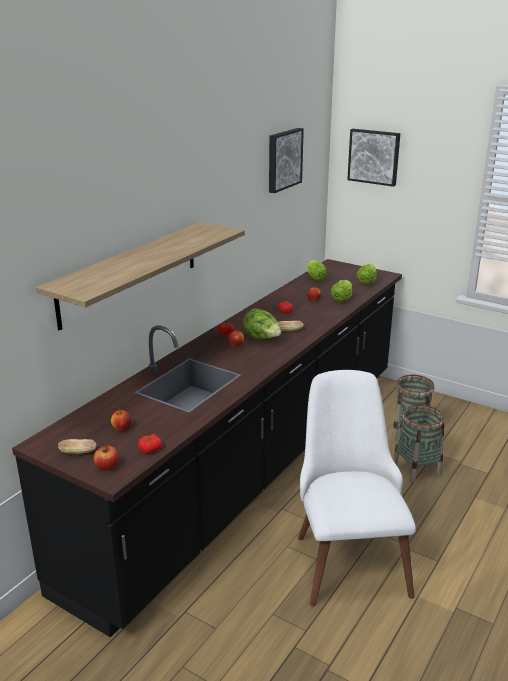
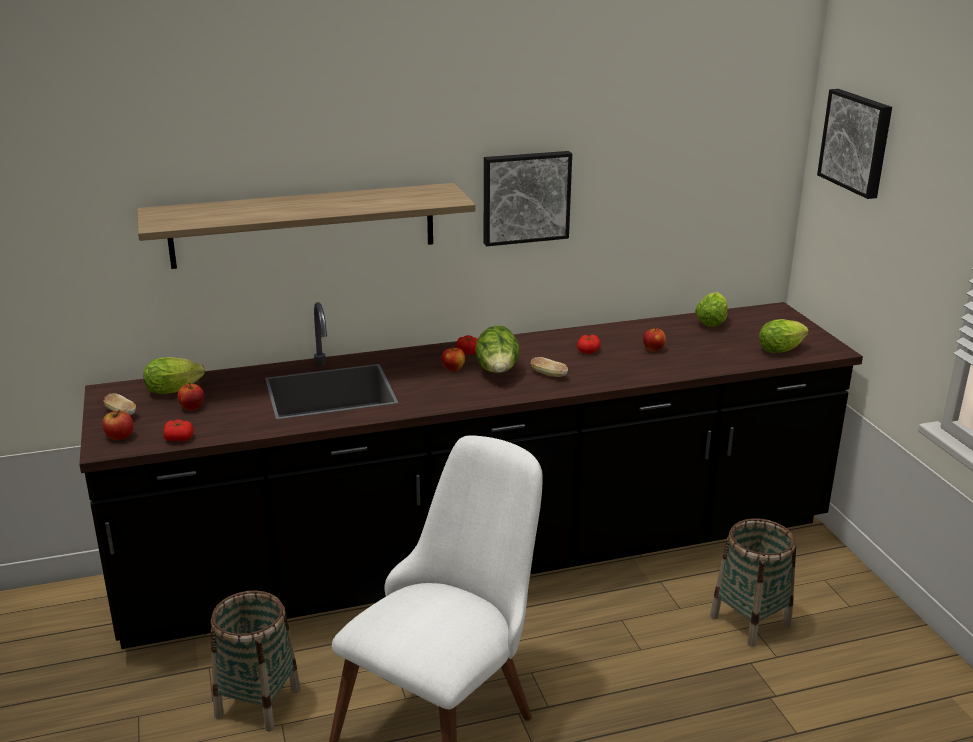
camera: 40 degrees right, 0 degrees up
picture [269,128,304,193] -> picture moved to [484,151,572,246]
lettuce [330,280,352,302] -> lettuce moved to [143,357,205,394]
basket [393,405,444,483] -> basket moved to [211,590,300,732]

